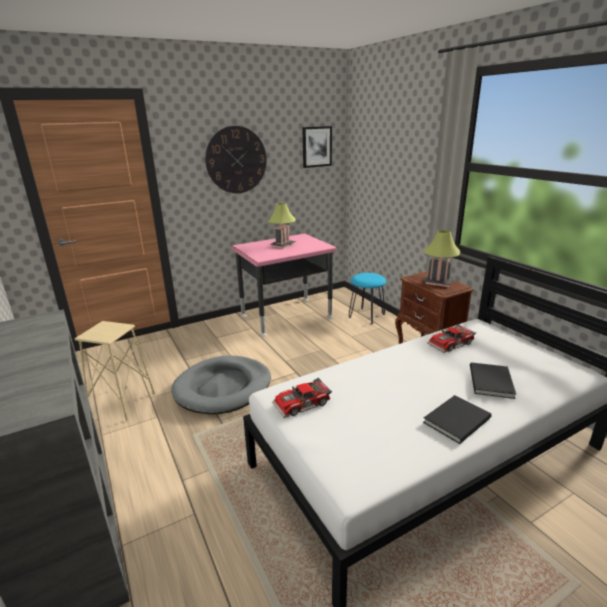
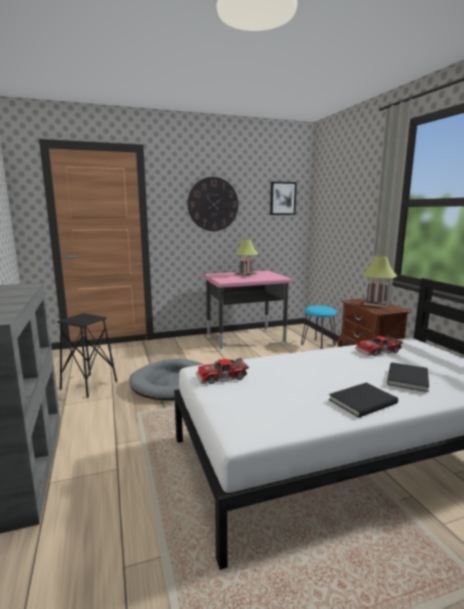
camera: 10 degrees right, 10 degrees down
beige stool [75,321,156,421] -> black stool [57,313,117,398]

